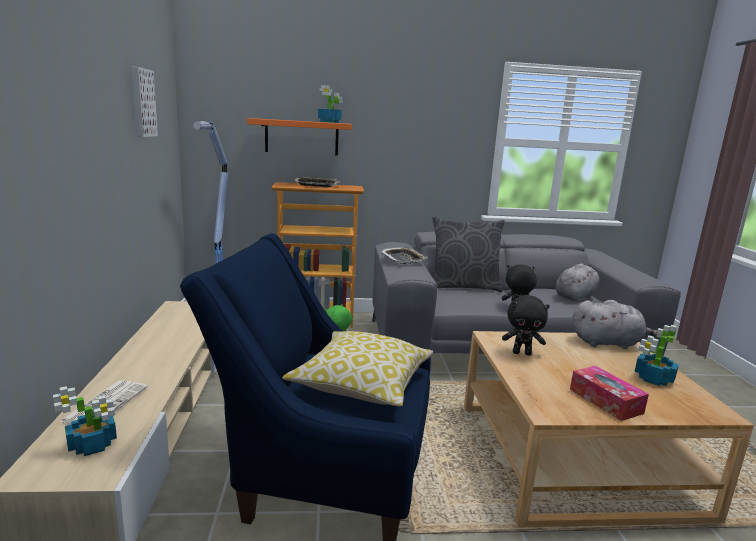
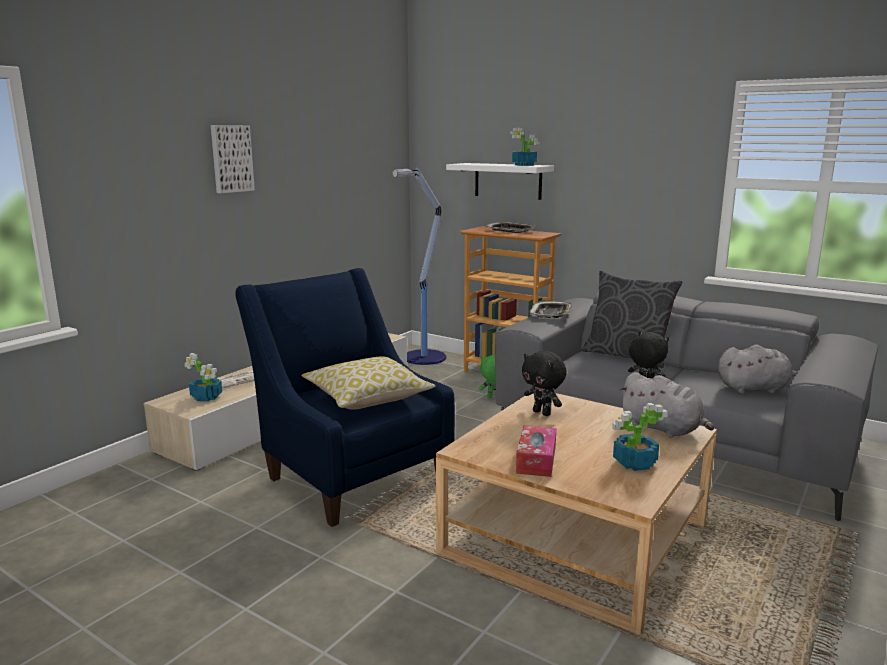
camera: 40 degrees right, 0 degrees up
picture [131,66,158,137] -> picture moved to [211,125,255,193]
orange shelf [247,118,352,156] -> white shelf [446,163,554,200]

